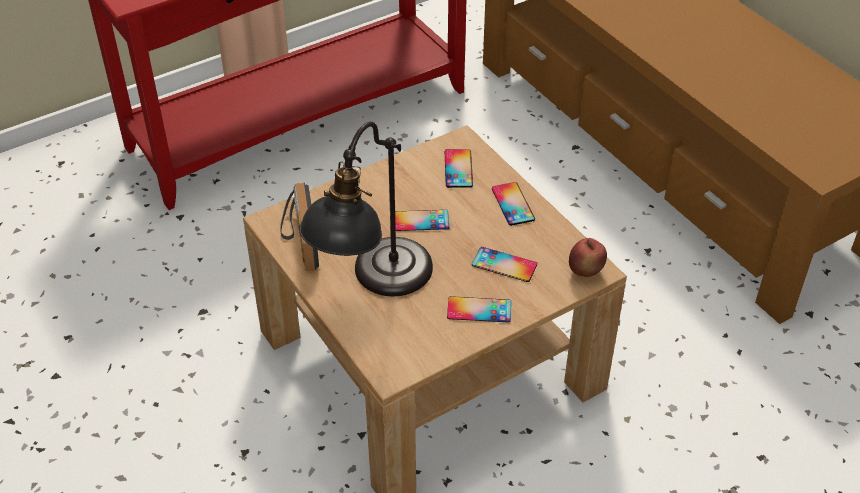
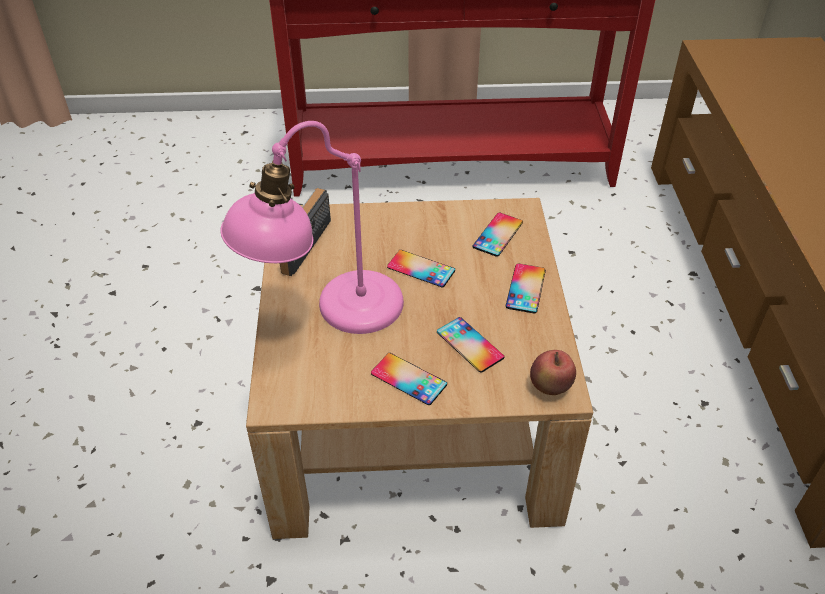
camera: 30 degrees right, 0 degrees up
grey table lamp [299,122,433,296] -> pink table lamp [221,121,404,334]

